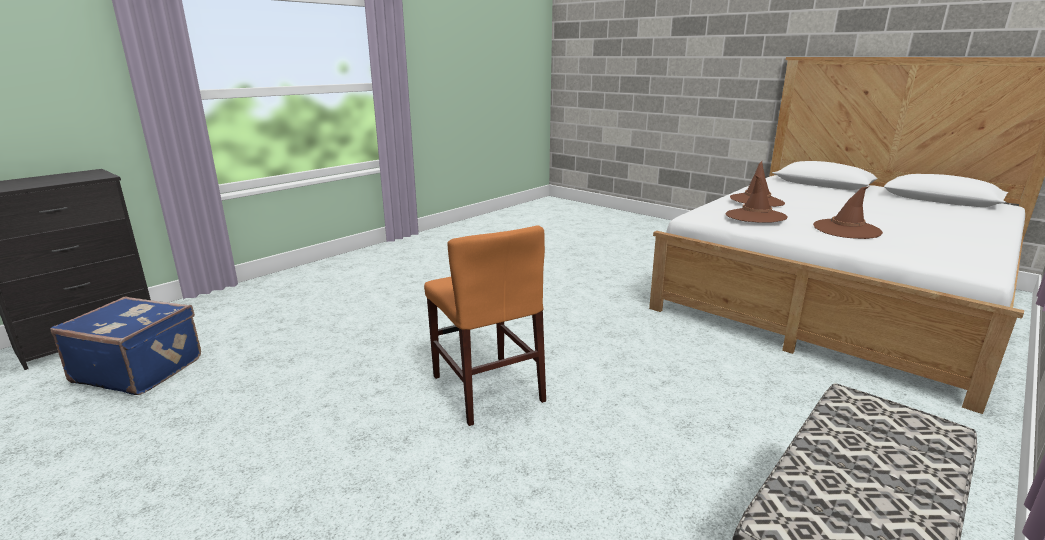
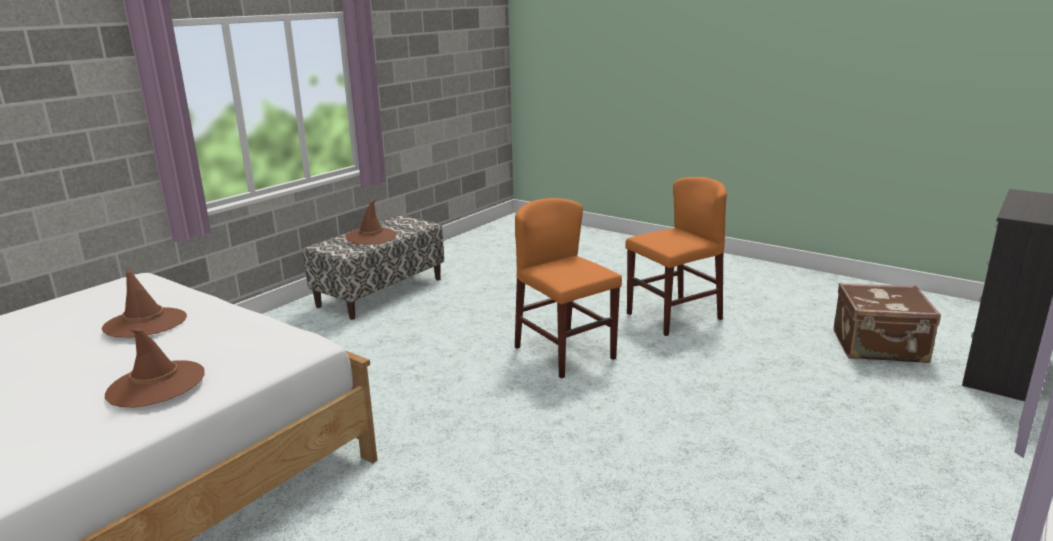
camera: 175 degrees right, 0 degrees up
blue suitcase [50,297,201,395] -> brown suitcase [834,283,941,363]
brown hat [726,174,787,223] -> brown hat moved to [346,199,397,245]
none -> orange chair [625,177,727,336]

